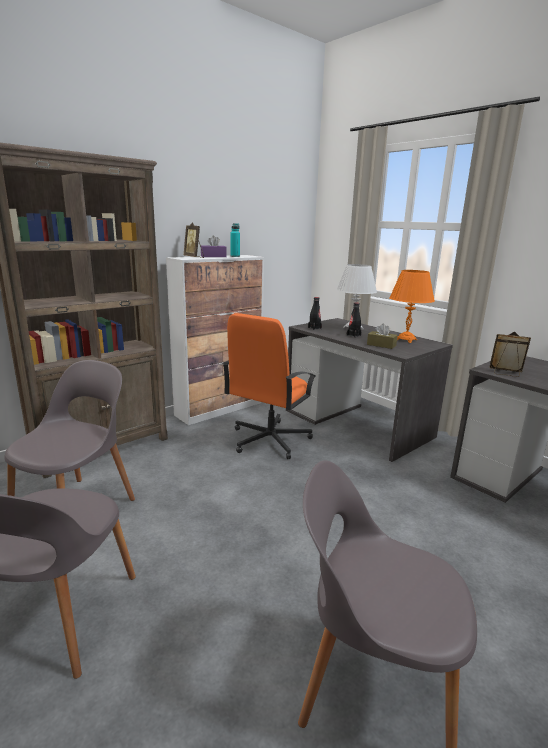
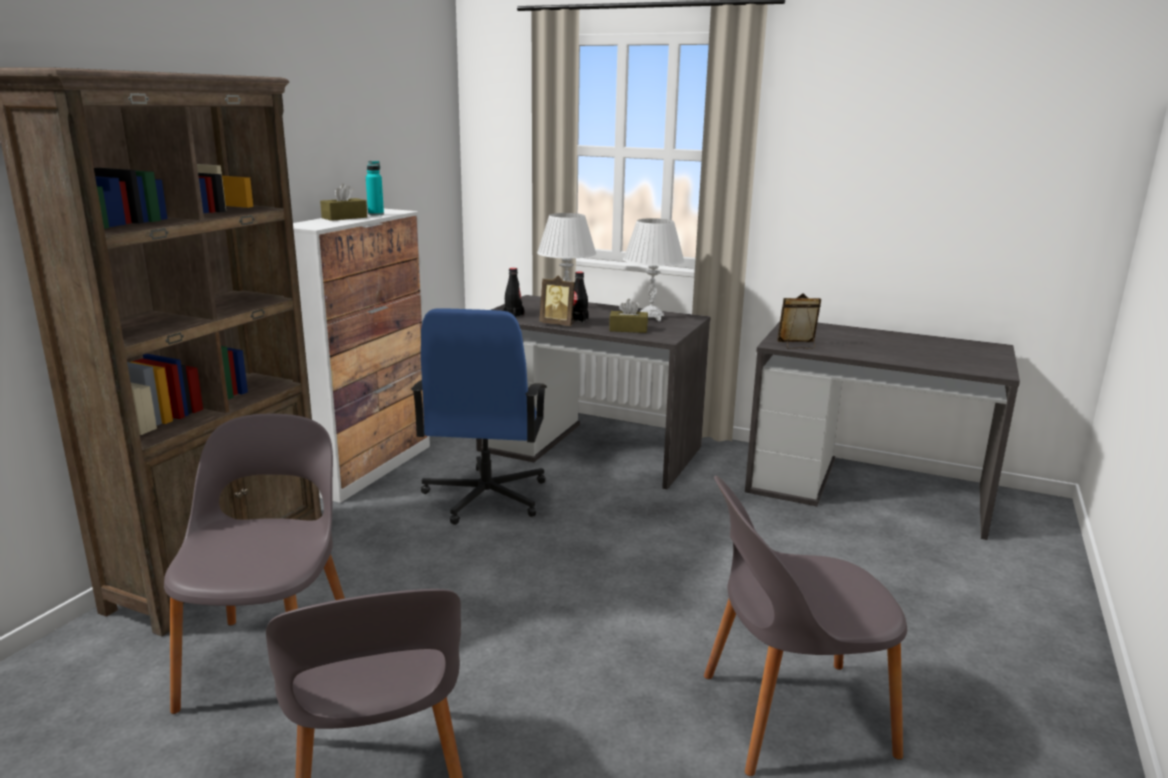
camera: 25 degrees left, 0 degrees up
picture frame [184,222,204,258] -> picture frame moved to [539,275,575,326]
purple tissue box [201,235,227,257] -> brown tissue box [320,183,367,221]
orange office chair [222,313,316,459] -> blue office chair [411,308,547,525]
orange table lamp [389,270,435,343] -> white table lamp [623,218,685,321]

